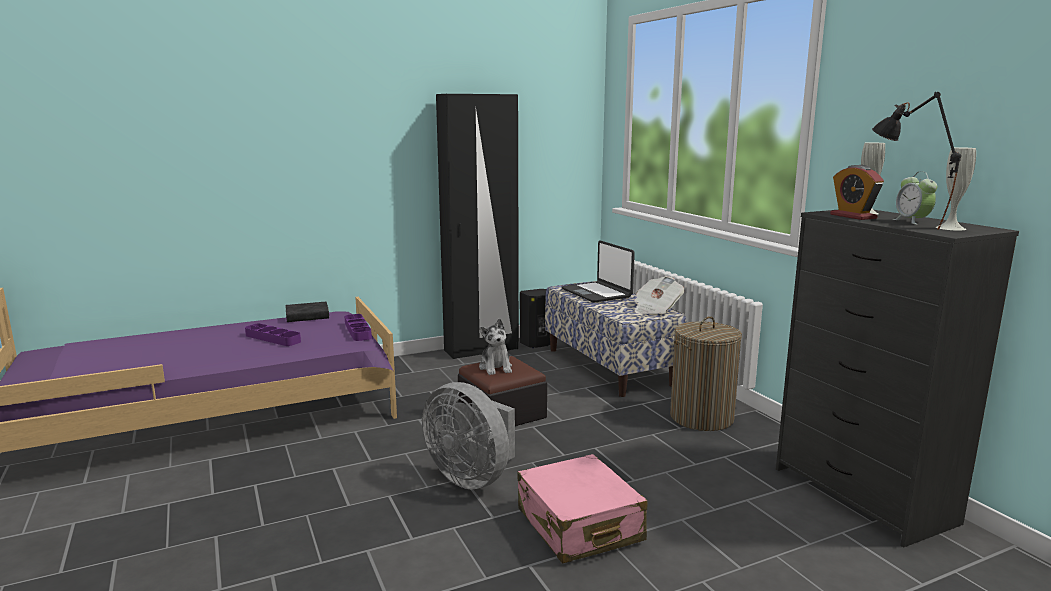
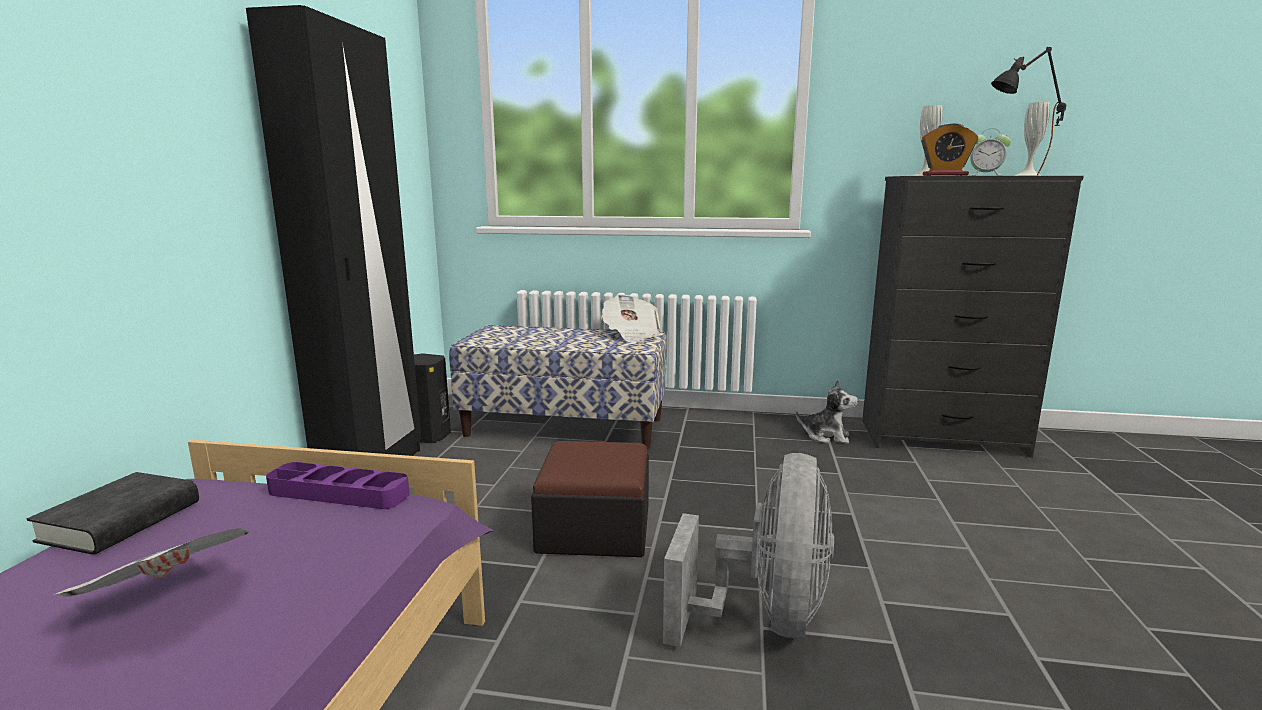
camera: 55 degrees left, 0 degrees up
purple tray [245,323,301,346] -> newspaper [53,528,249,597]
grey fan [422,382,515,490] -> grey fan turned 60 degrees counterclockwise [663,453,834,647]
plush toy [479,318,512,375] -> plush toy moved to [796,379,858,444]
pink suitcase [517,454,648,564] -> none
laptop [562,240,635,303] -> none
laundry basket [670,316,742,431] -> none

